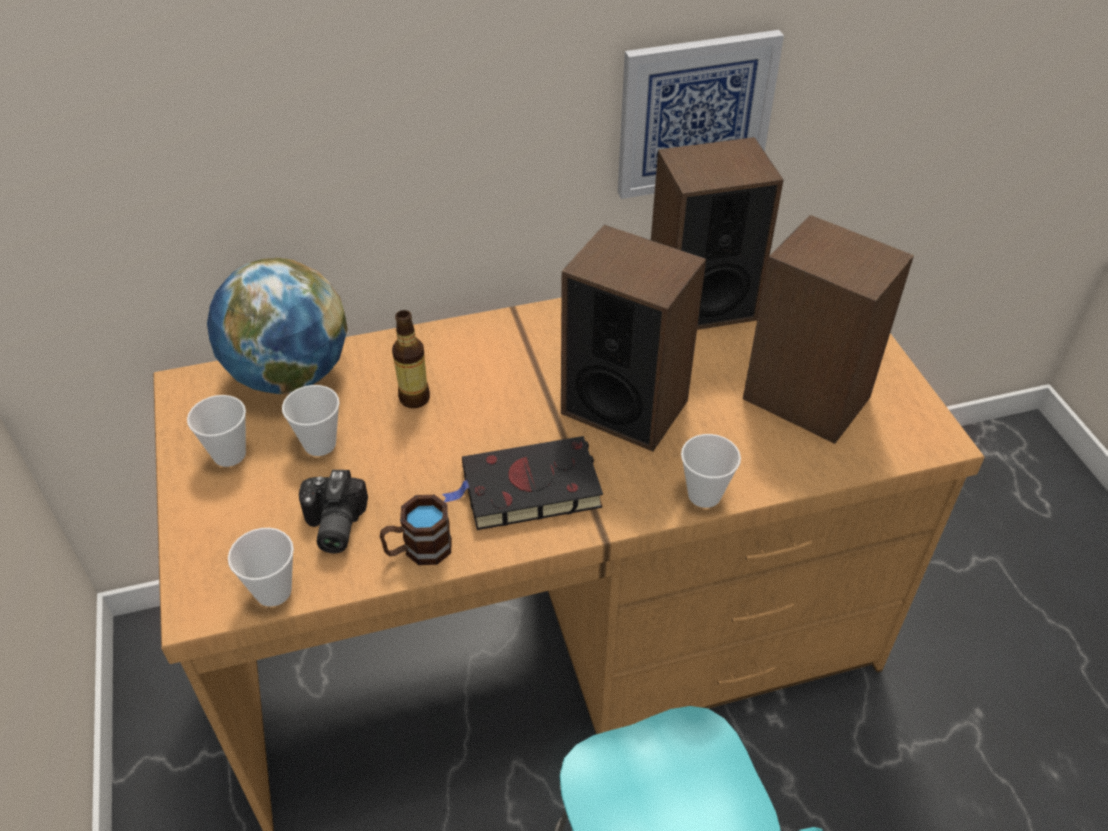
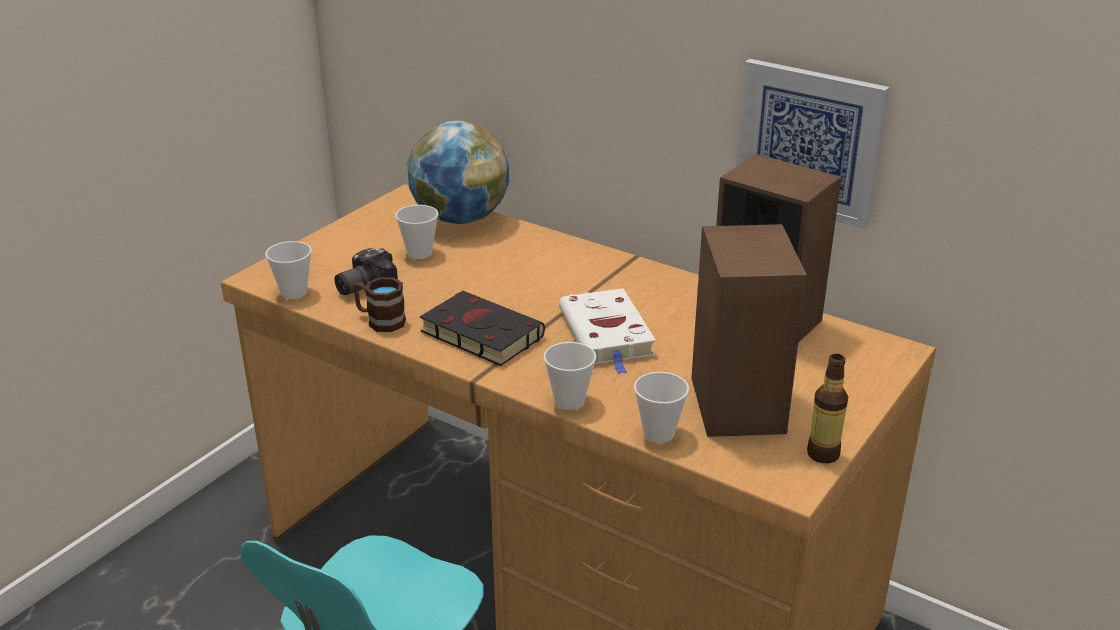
camera: 50 degrees right, 15 degrees down
cup [187,395,246,467] -> cup moved to [634,372,689,443]
bottle [392,310,430,408] -> bottle moved to [807,354,848,463]
speaker [561,225,706,451] -> white book [559,288,656,375]

